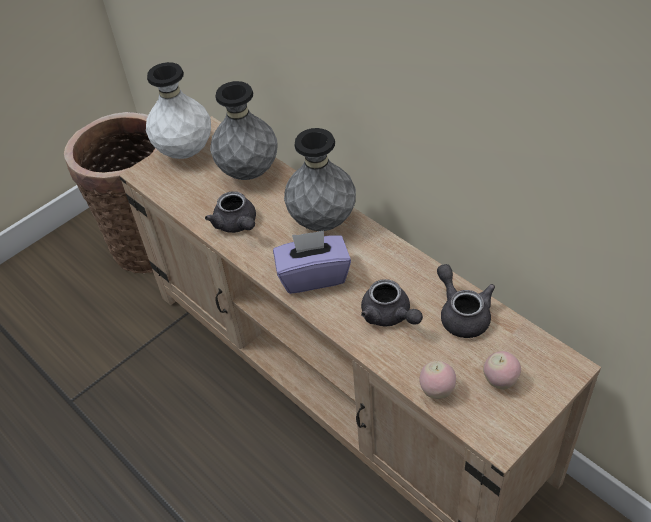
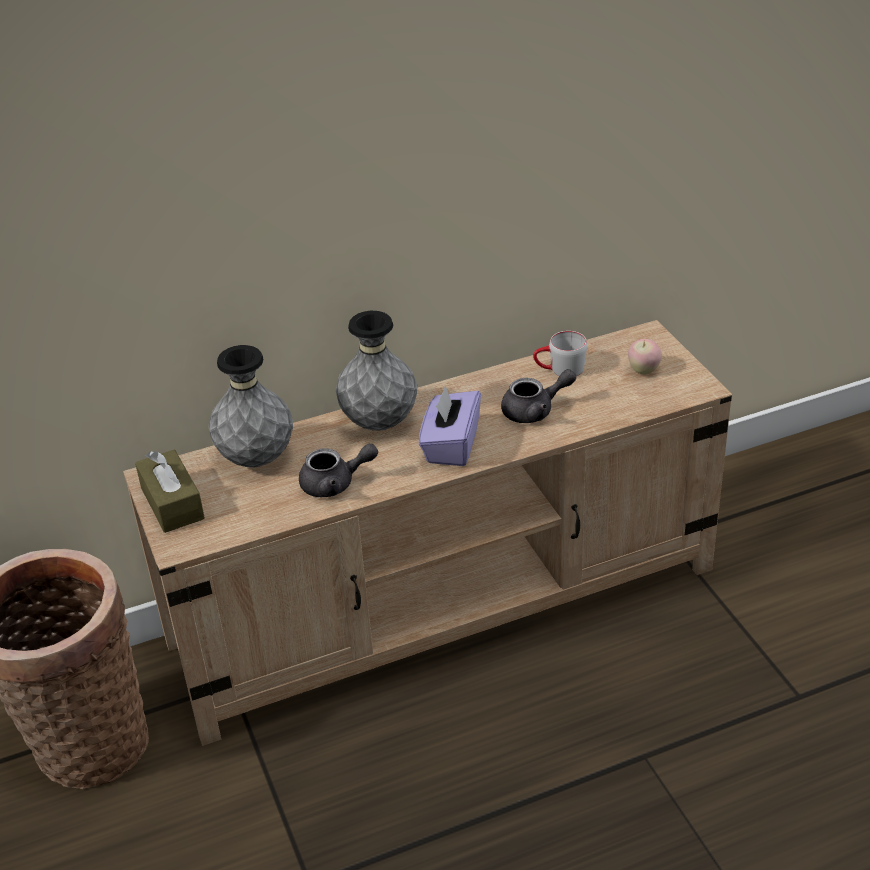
camera: 70 degrees left, 10 degrees down
white vase [146,62,211,159] -> brown tissue box [135,450,205,533]
apple [419,361,456,399] -> none
grey teapot [437,264,495,338] -> grey mug [533,331,587,376]

